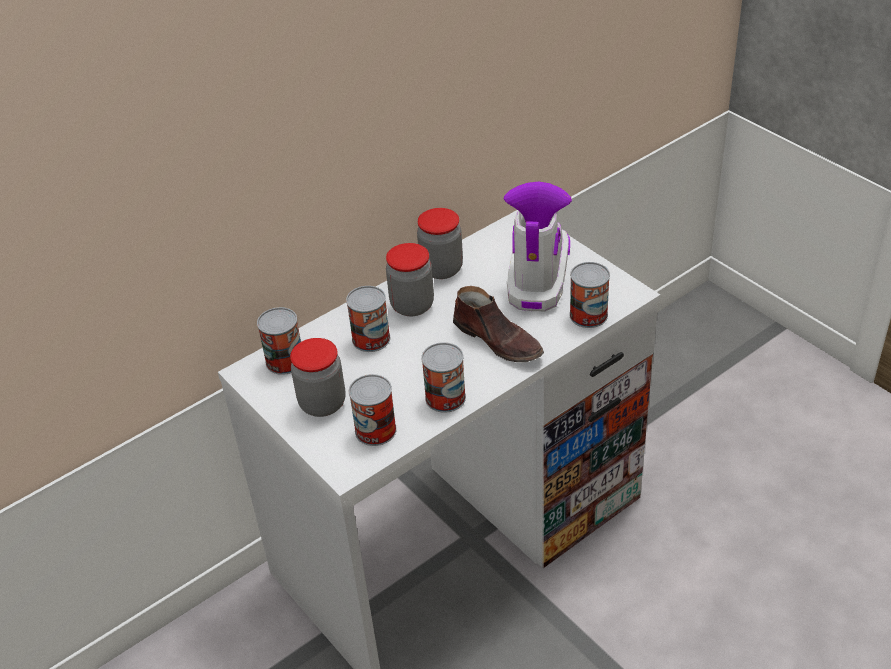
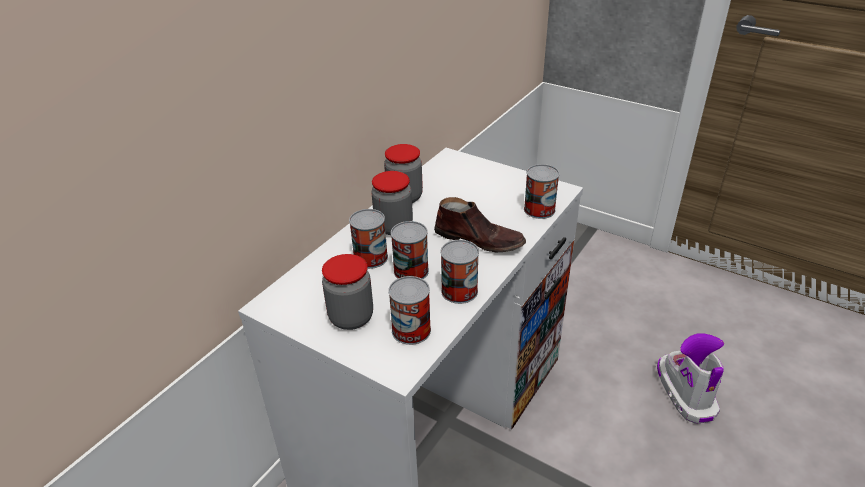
camera: 20 degrees left, 5 degrees down
can [257,307,301,375] -> can moved to [391,221,429,279]
boot [504,181,572,311] -> boot moved to [657,334,724,424]

